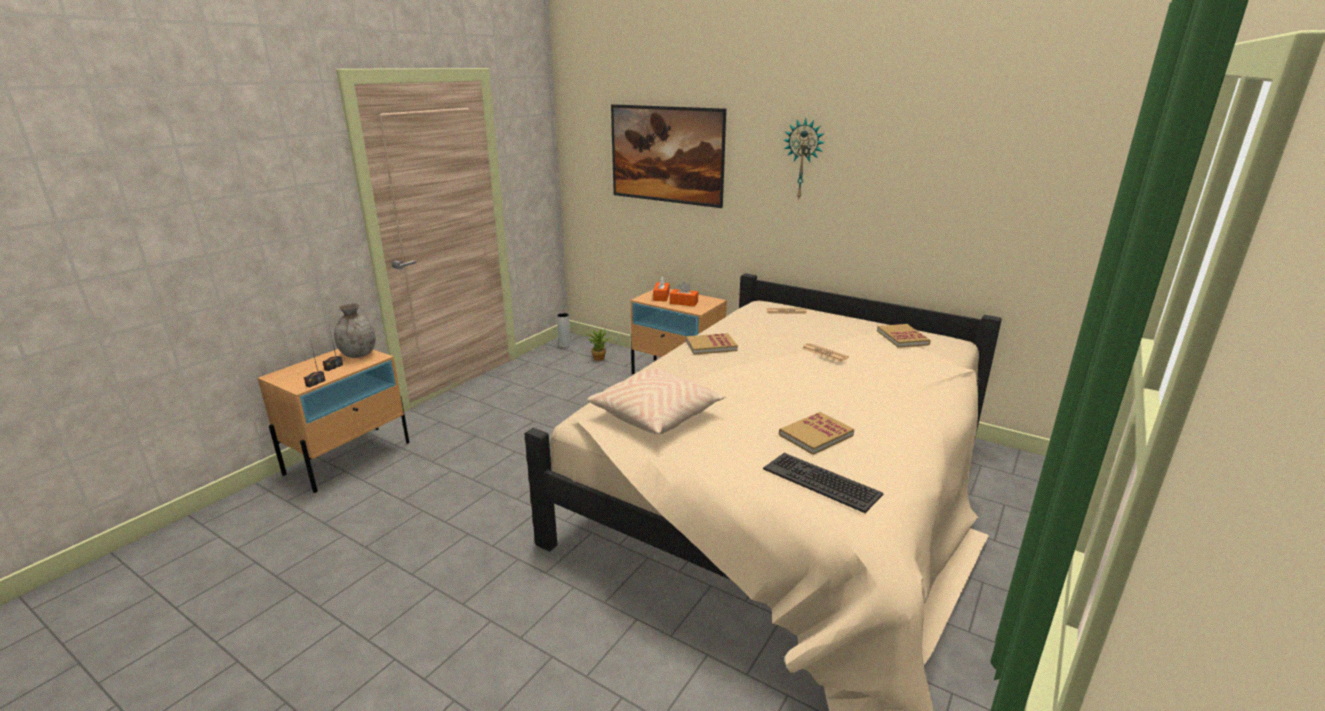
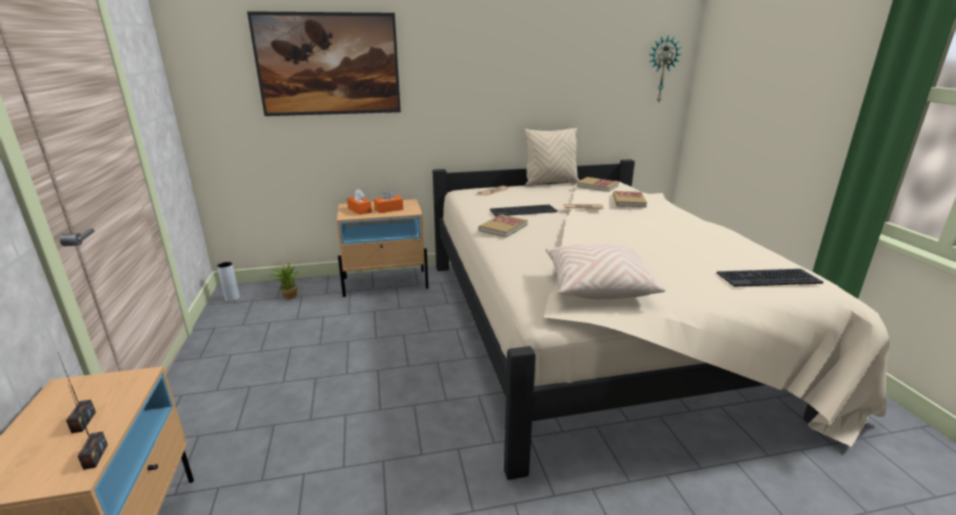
camera: 45 degrees left, 0 degrees up
grey vase [334,303,376,358] -> none
book [779,412,854,455] -> book moved to [613,191,647,207]
wall clock [783,118,825,198] -> wall clock moved to [649,35,682,103]
none -> keyboard [490,204,558,217]
none -> beige pillow [524,128,580,187]

